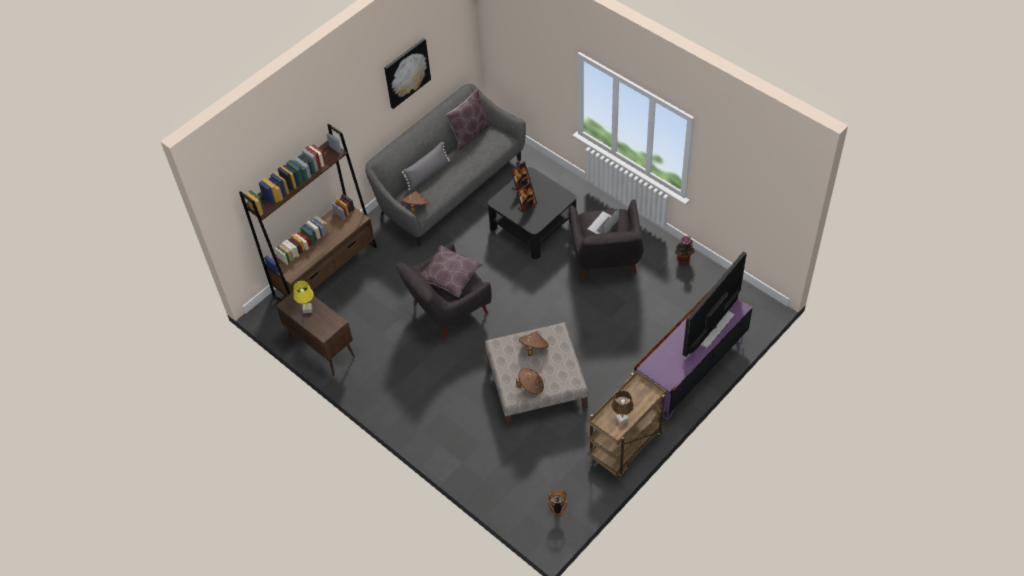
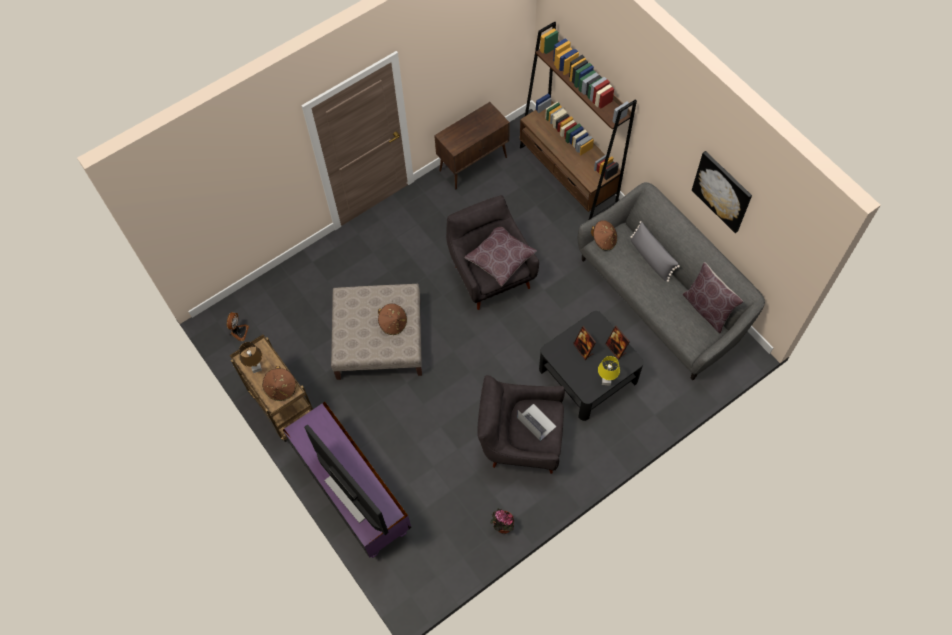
camera: 100 degrees right, 10 degrees up
yellow table lamp [293,281,314,313] -> yellow table lamp moved to [598,356,620,386]
brown hat [516,368,544,395] -> brown hat moved to [262,366,296,401]

